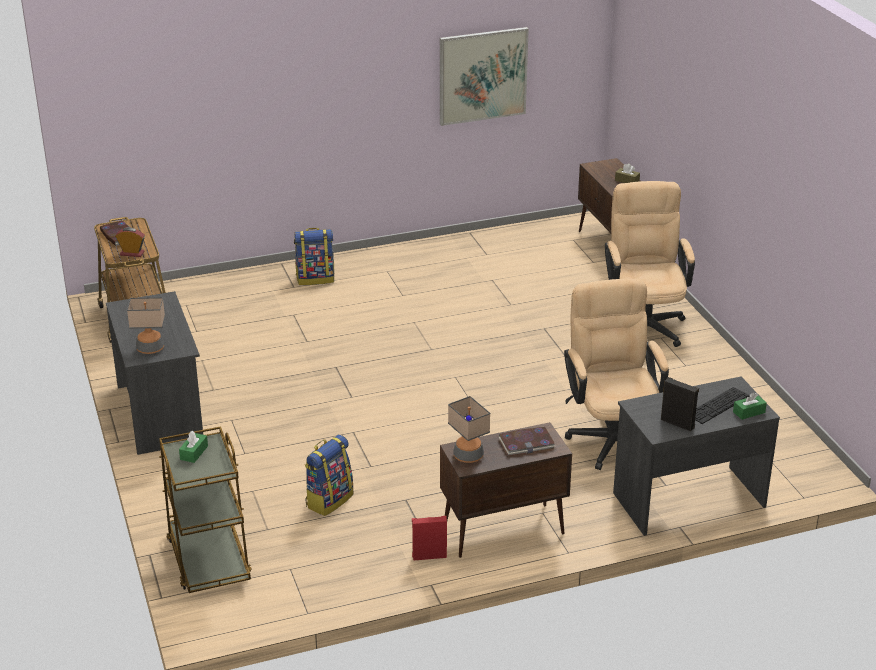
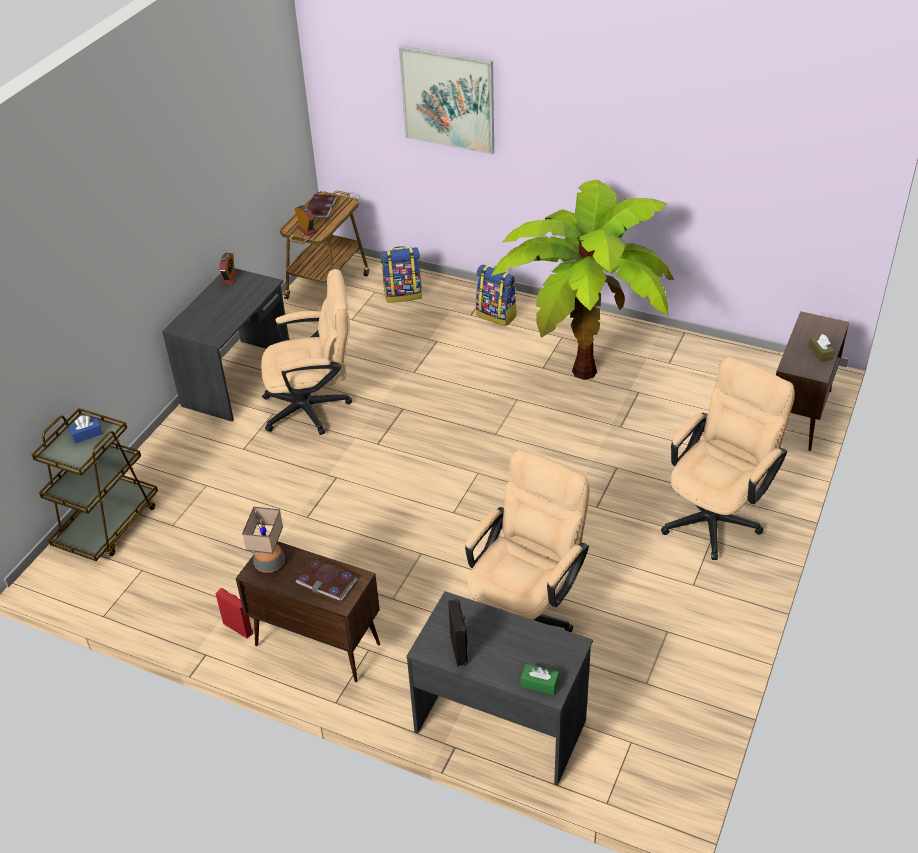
camera: 45 degrees right, 10 degrees up
table lamp [127,297,165,354] -> none
green tissue box [179,431,208,463] -> blue tissue box [69,416,103,444]
backpack [305,435,354,516] -> backpack moved to [381,246,422,303]
picture [440,27,529,126] -> picture moved to [399,46,494,155]
keyboard [695,387,750,424] -> none
none -> alarm clock [219,253,238,285]
none -> beige office chair [261,269,352,435]
none -> potted plant [491,180,674,380]

